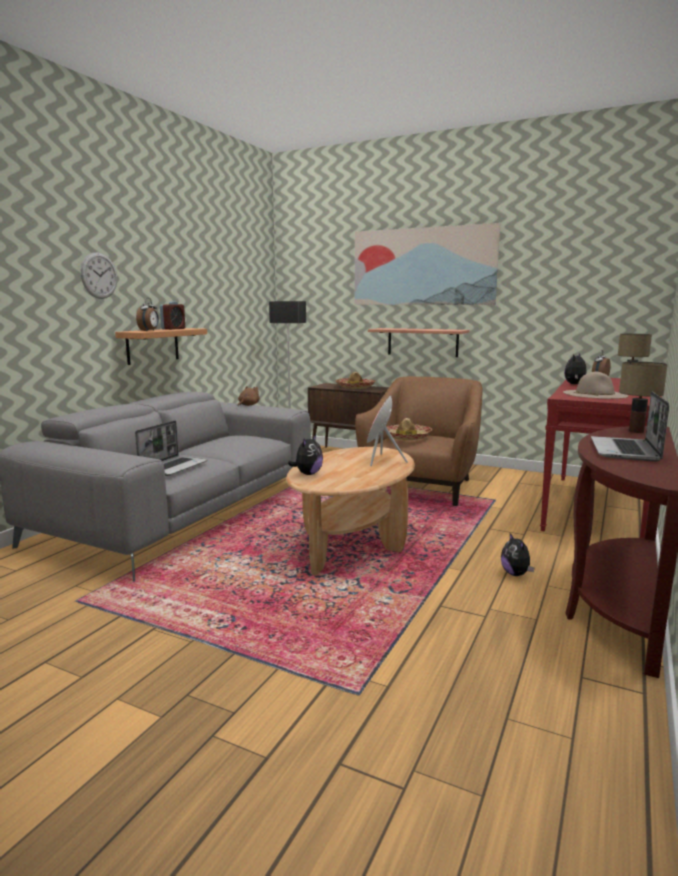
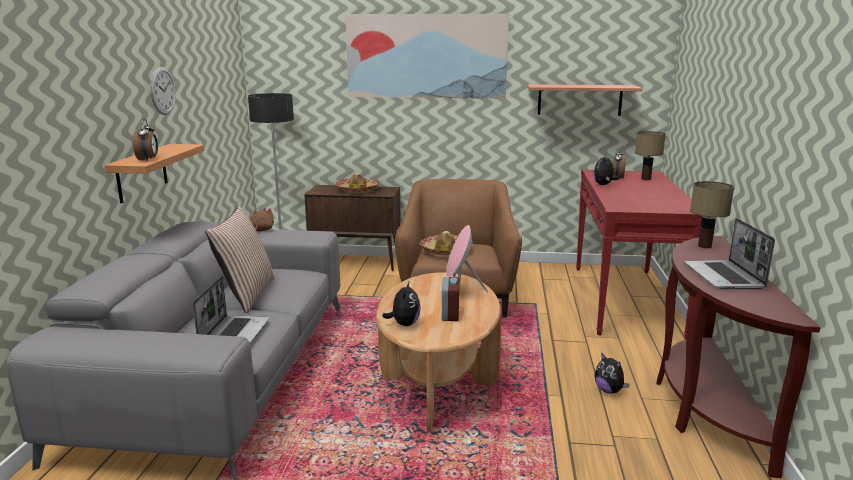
camera: 20 degrees left, 5 degrees up
wall clock [81,252,117,299] -> wall clock moved to [150,67,176,115]
alarm clock [160,302,185,330] -> alarm clock moved to [442,277,459,321]
shelf [368,328,469,357] -> shelf moved to [528,84,643,116]
beige hat [563,372,628,399] -> none
none -> pillow [205,205,275,313]

